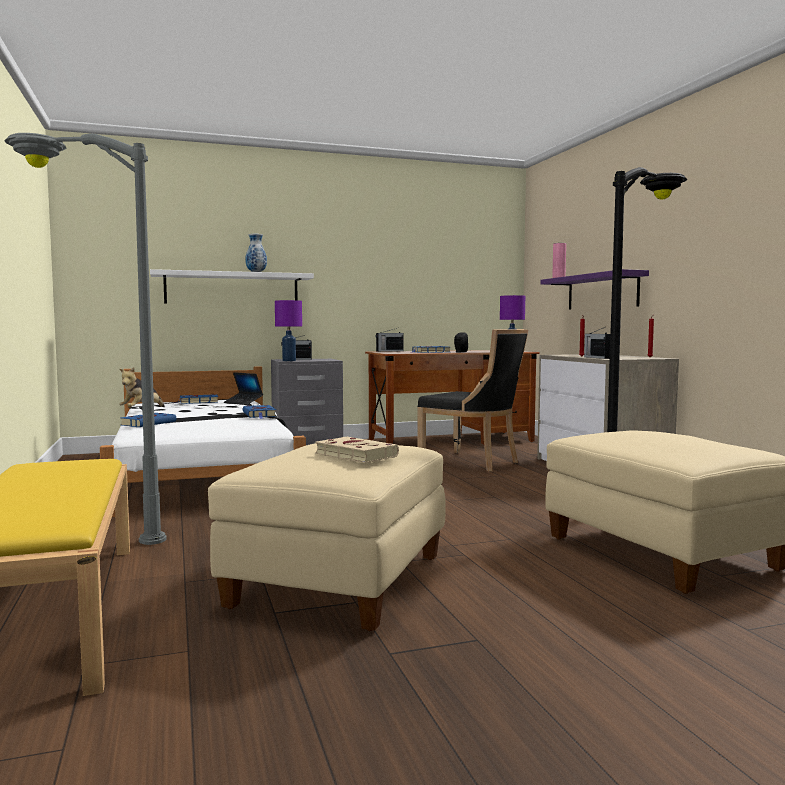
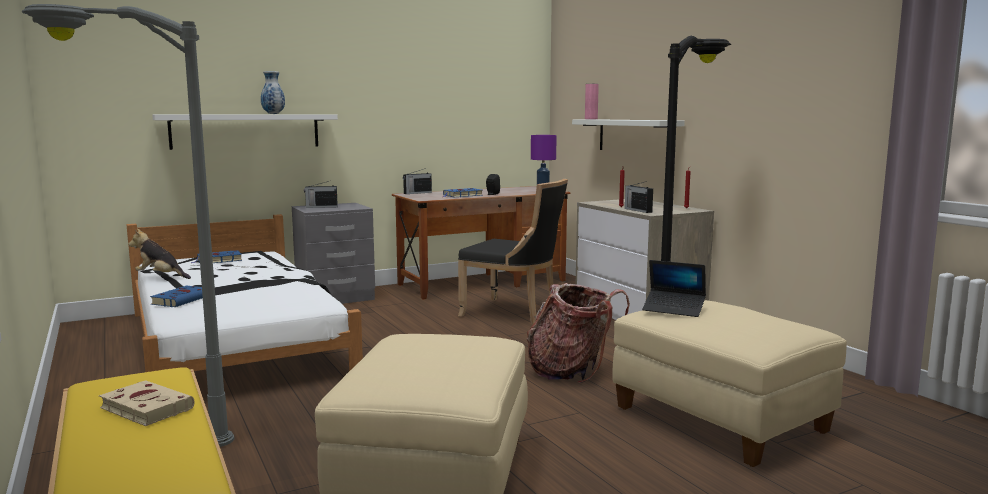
camera: 10 degrees left, 5 degrees up
plush toy [119,367,165,407] -> plush toy turned 90 degrees clockwise [129,229,191,279]
laptop [224,372,263,405] -> laptop moved to [642,260,706,317]
blue book [242,405,276,419] -> none
purple table lamp [275,300,302,361] -> none
beige book [315,437,399,463] -> beige book moved to [99,380,194,426]
purple shelf [540,269,649,310] -> white shelf [572,119,685,150]
none -> backpack [527,283,630,383]

